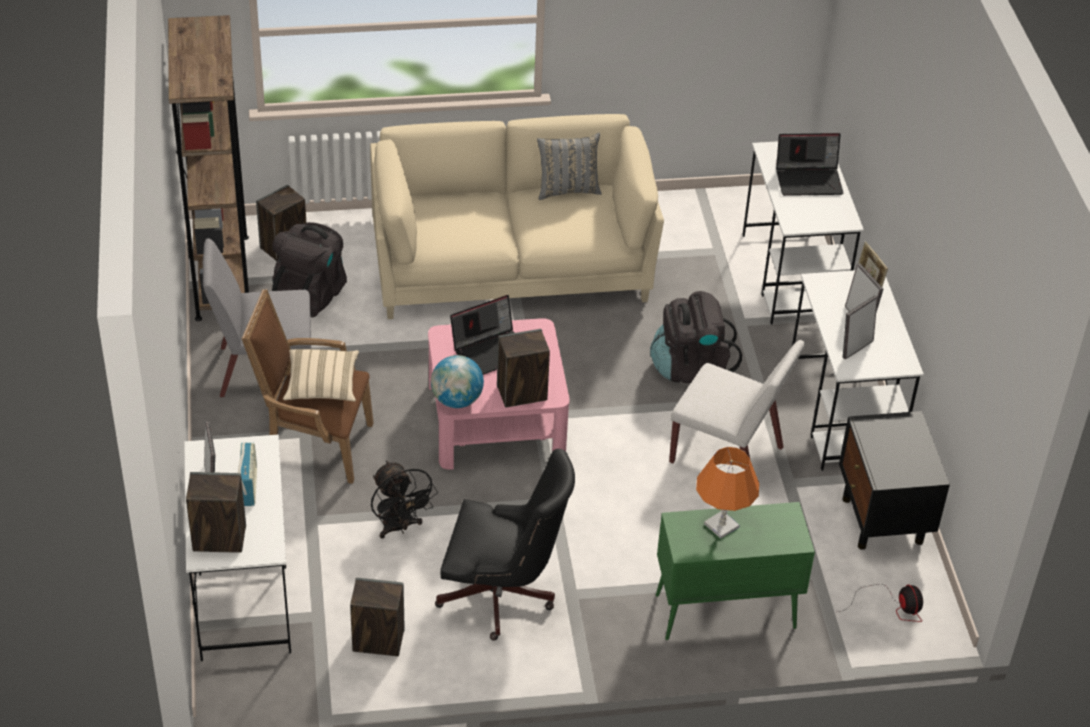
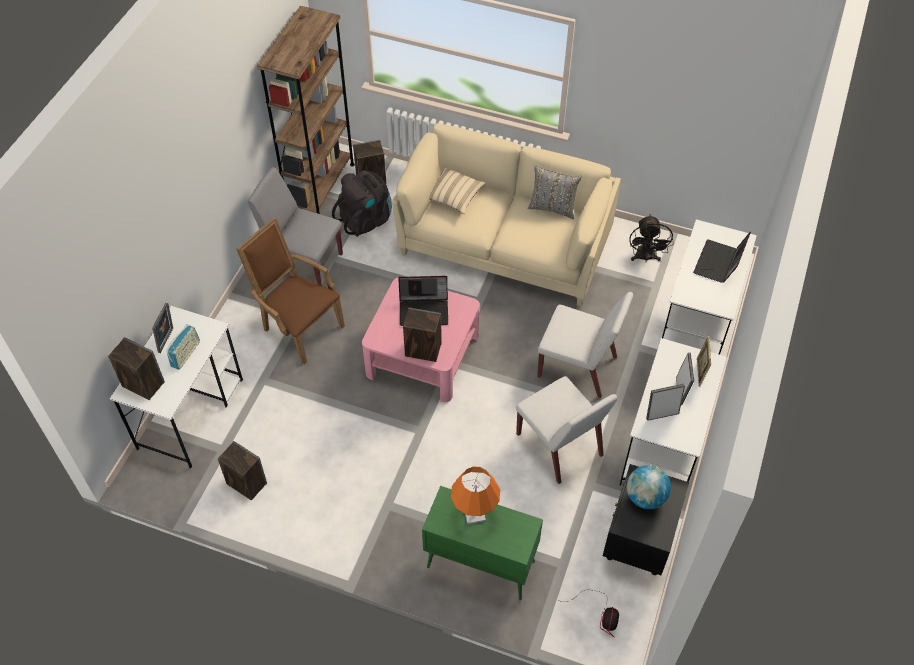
camera: 30 degrees right, 10 degrees up
beige pillow [283,349,359,401] -> beige pillow moved to [429,168,486,214]
black fan [371,461,438,539] -> black fan moved to [629,214,674,261]
globe [431,355,484,408] -> globe moved to [627,465,671,509]
black office chair [435,449,575,641] -> none
black backpack [650,291,742,383] -> white chair [537,292,633,398]
laptop [776,133,843,196] -> laptop turned 90 degrees clockwise [693,232,751,283]

